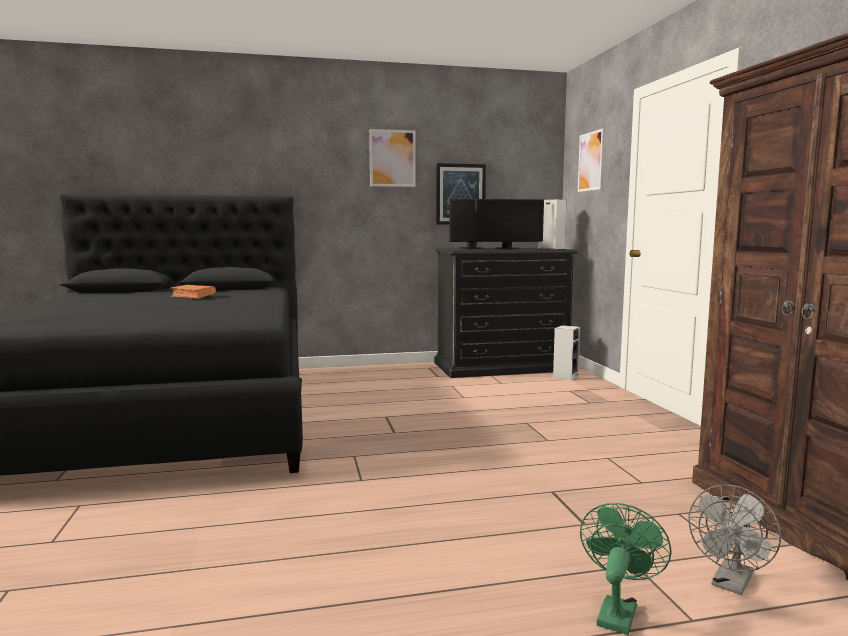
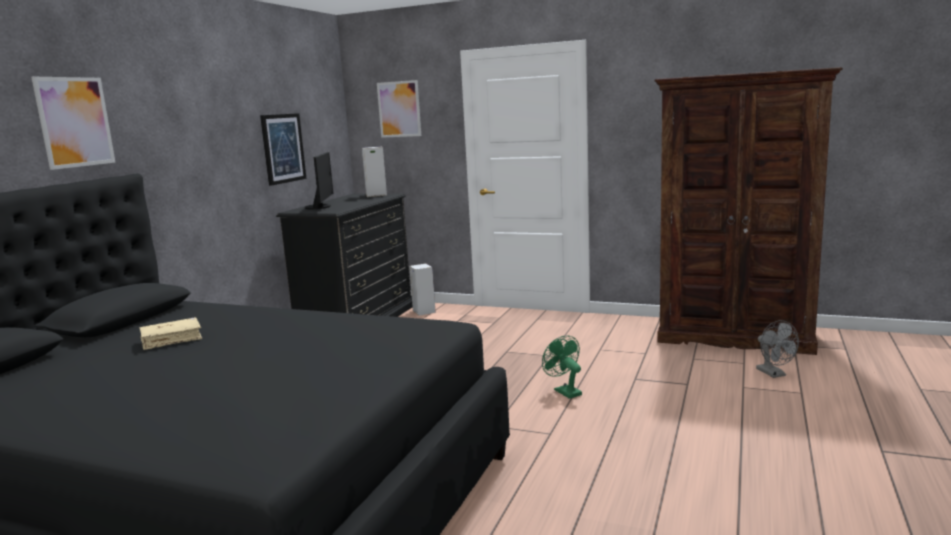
camera: 55 degrees left, 5 degrees up
orange book [170,285,216,299] -> beige book [139,317,202,350]
picture [369,129,415,187] -> picture moved to [31,77,116,170]
monitor [475,199,544,249] -> none
green fan [580,503,672,635] -> green fan moved to [542,335,582,399]

